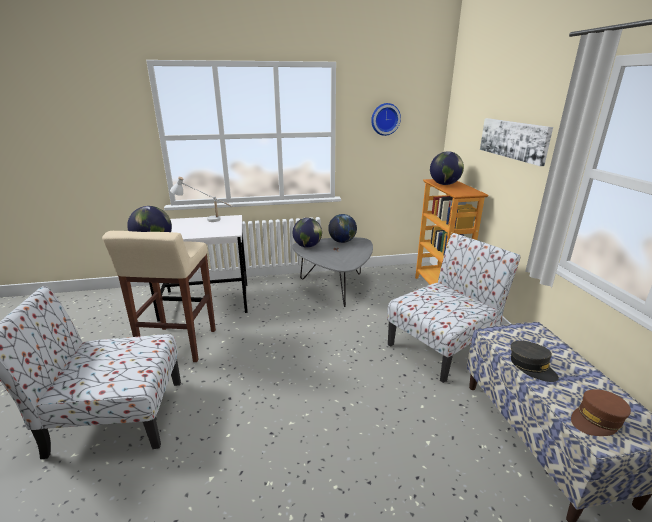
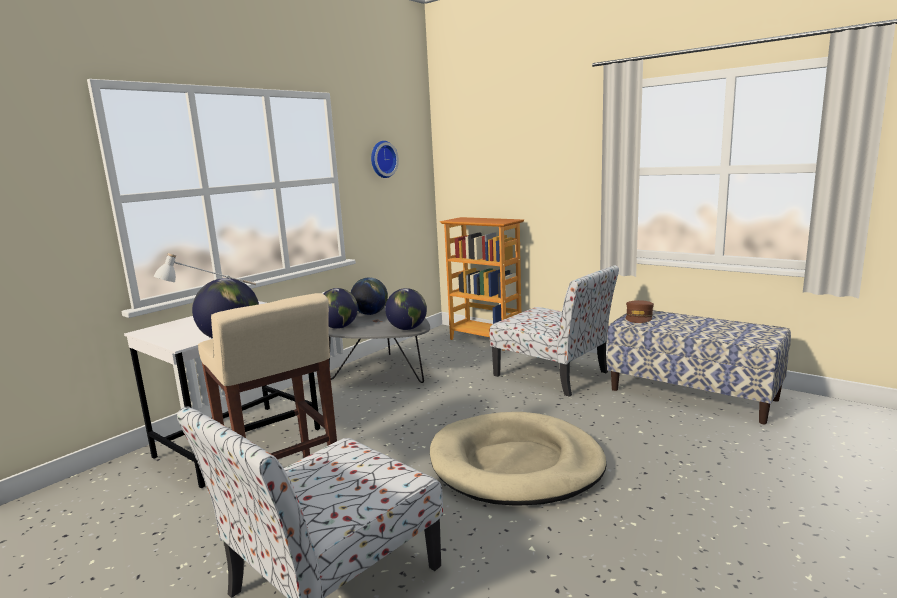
camera: 40 degrees left, 10 degrees down
chair [387,233,521,383] -> chair turned 120 degrees clockwise [489,265,619,397]
globe [430,151,464,185] -> globe moved to [385,288,427,330]
picture [480,118,553,166] -> none
grey cap [511,341,559,382] -> none
brown cap [571,389,631,436] -> brown cap moved to [626,300,654,323]
none -> beige dog bed [430,412,607,506]

